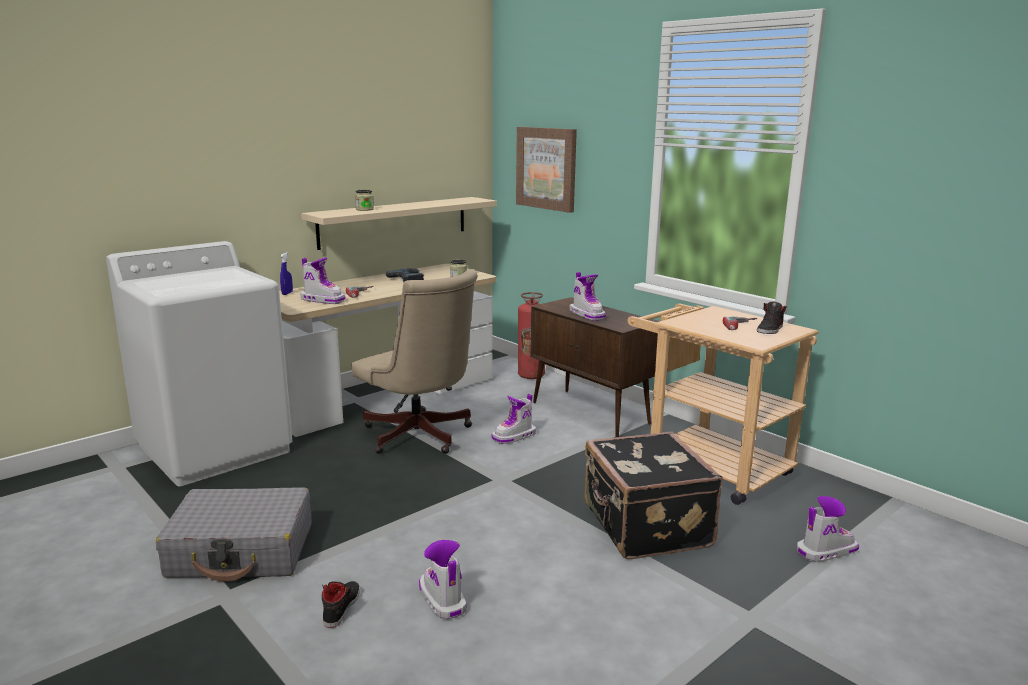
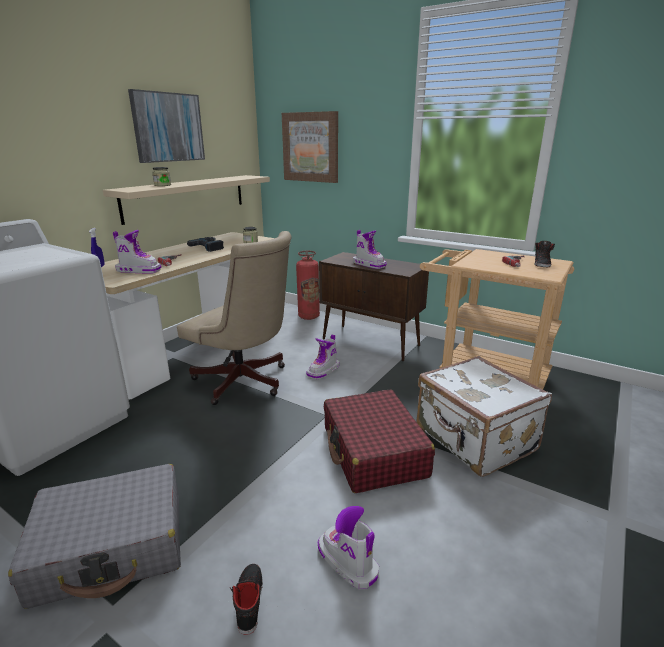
camera: 15 degrees left, 5 degrees up
black suitcase [584,432,723,559] -> white suitcase [417,356,552,477]
boot [797,496,859,562] -> none
none -> picture [128,89,205,163]
none -> red suitcase [324,389,435,493]

